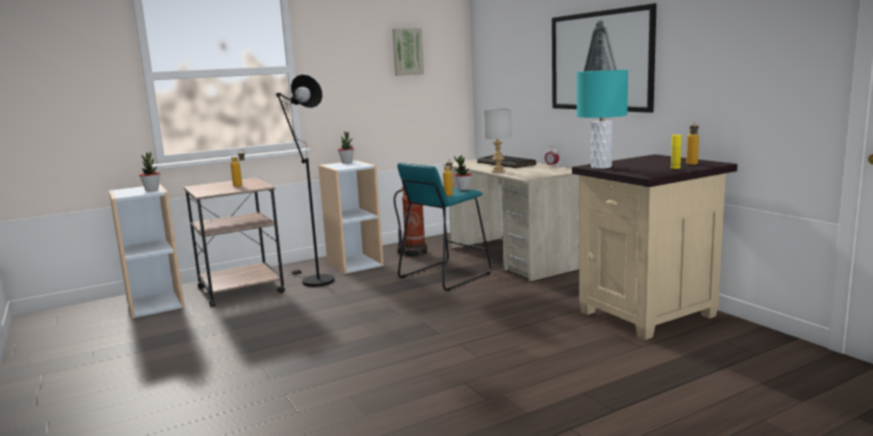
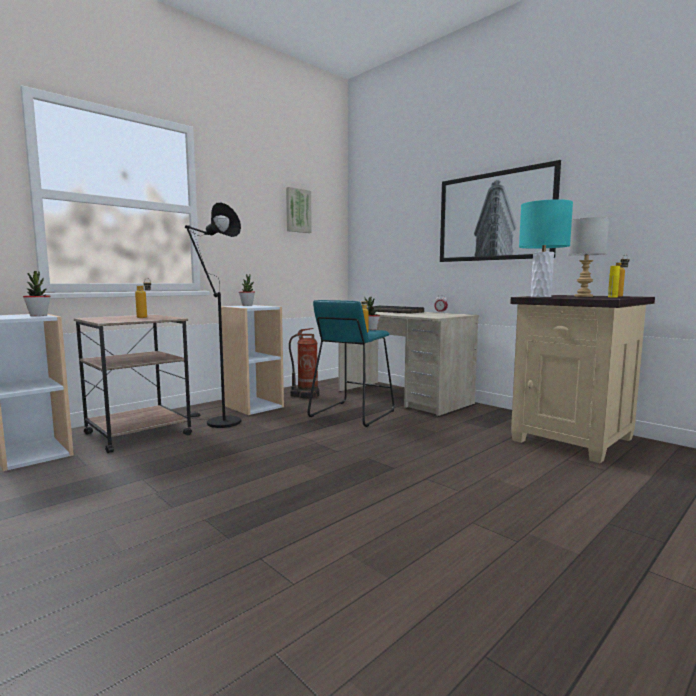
camera: 15 degrees left, 5 degrees down
grey table lamp [482,108,512,173] -> grey table lamp moved to [568,217,609,297]

